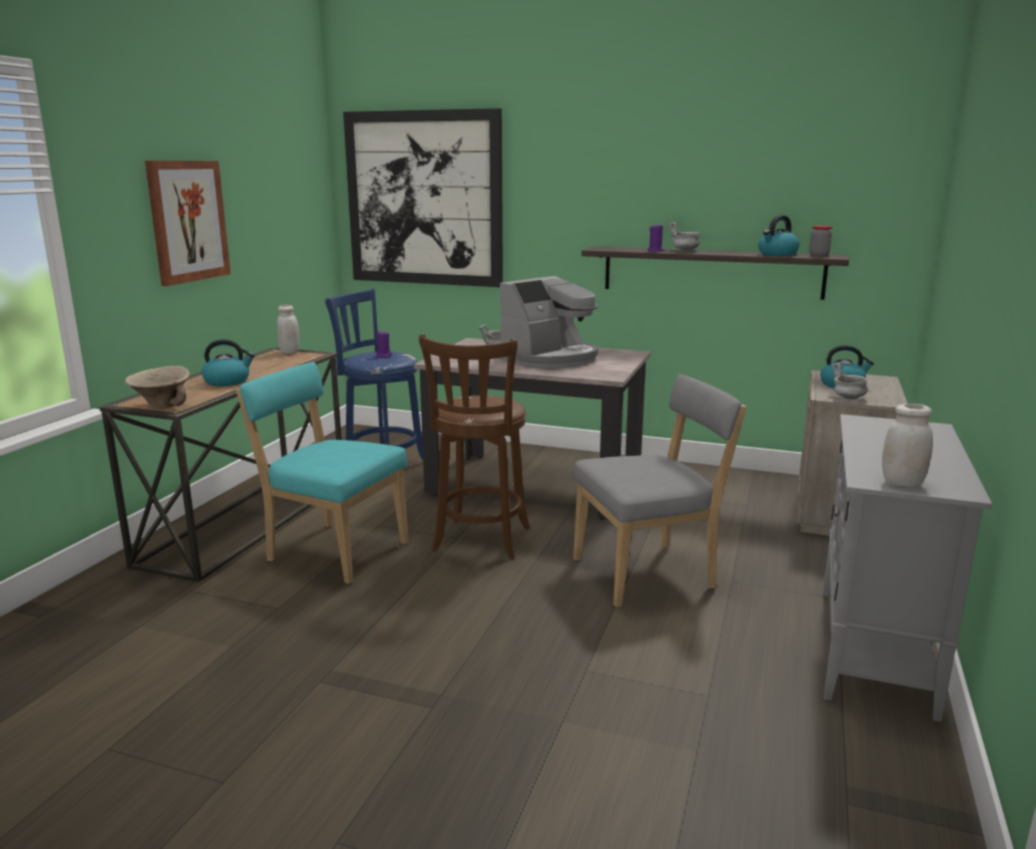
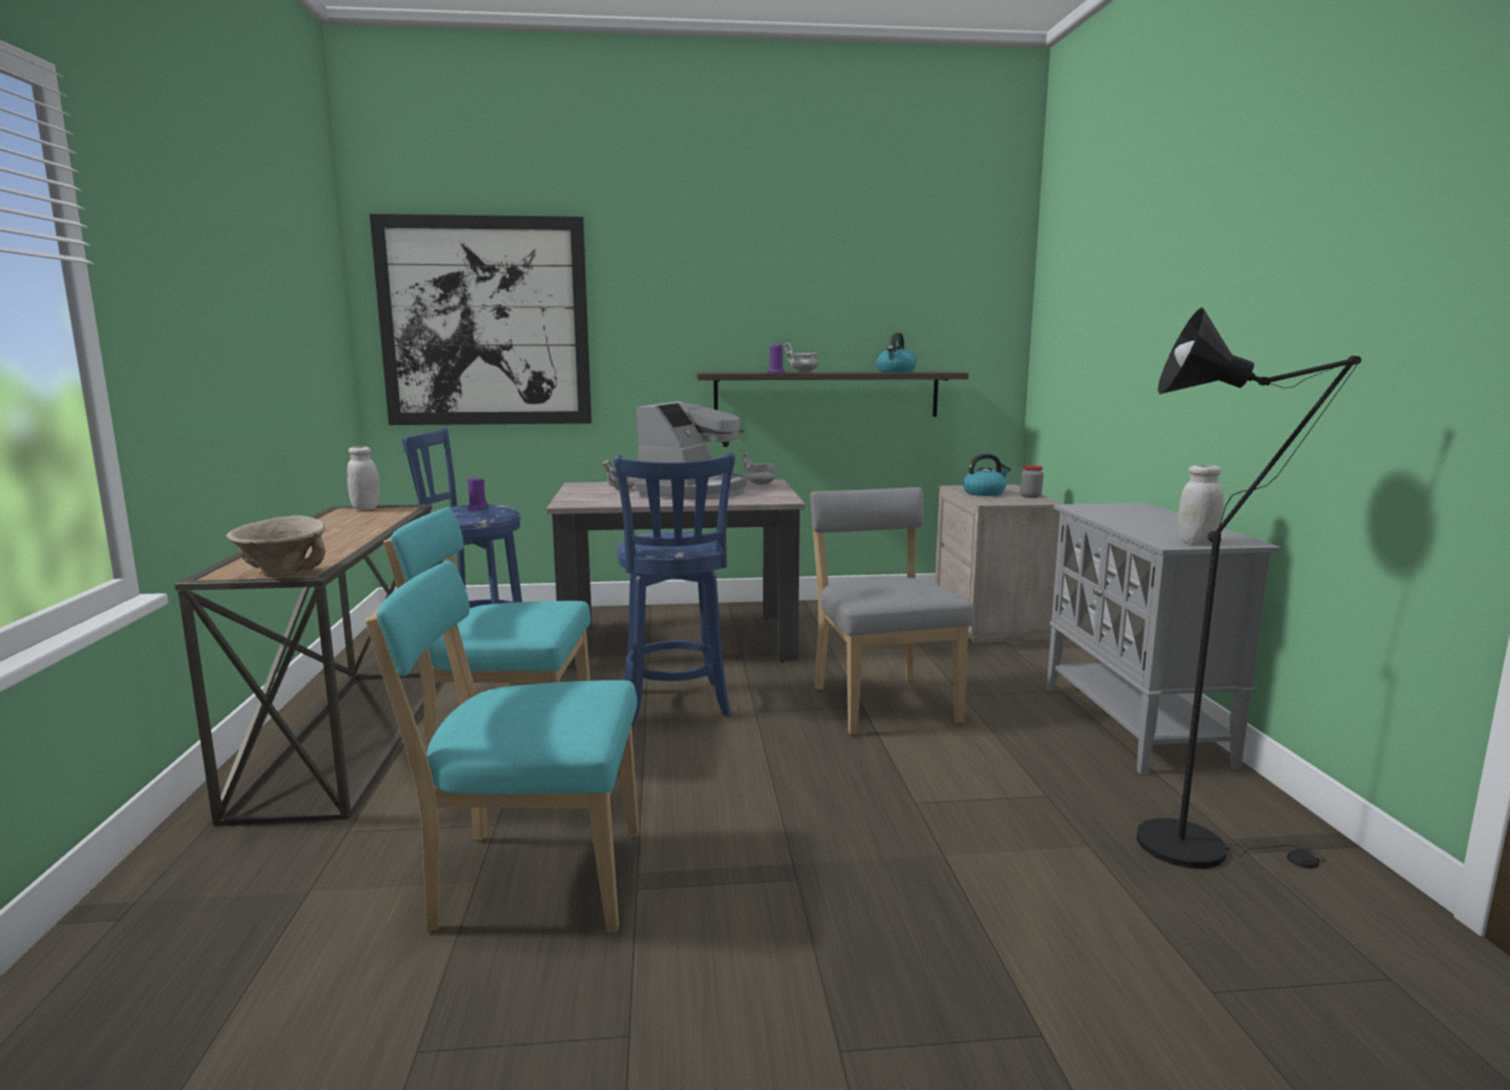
camera: 25 degrees left, 5 degrees down
picture [145,161,231,286] -> none
kettle [202,339,255,386] -> none
brown stool [419,334,530,559] -> blue stool [614,452,735,724]
grey chair [573,374,747,608] -> grey chair turned 60 degrees counterclockwise [810,487,974,735]
jar [809,226,832,256] -> jar moved to [1020,465,1043,498]
grey bowl [831,363,868,400] -> grey bowl moved to [740,453,776,485]
none -> turquoise chair [366,561,639,933]
none -> black floor lamp [1136,307,1362,869]

